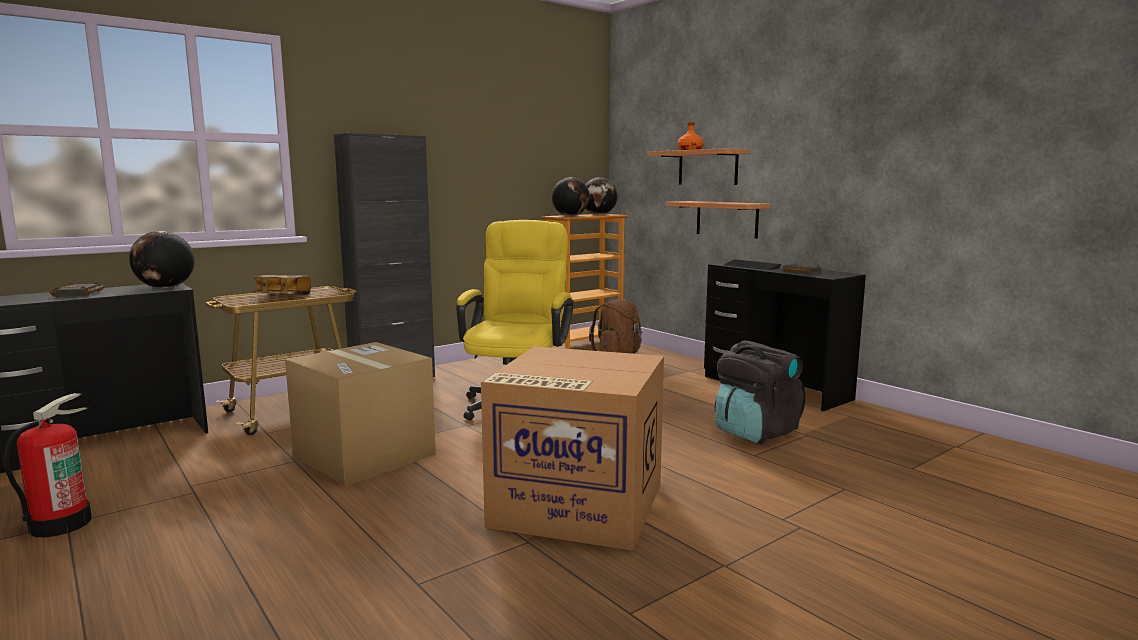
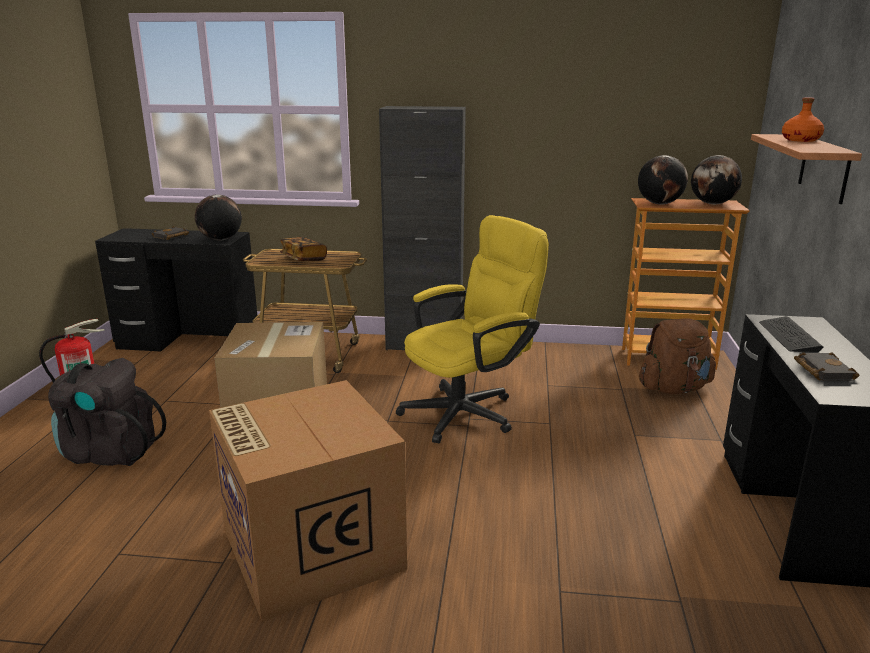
camera: 45 degrees right, 10 degrees up
shelf [666,201,770,239] -> none
black backpack [715,340,805,444] -> black backpack moved to [48,358,166,466]

